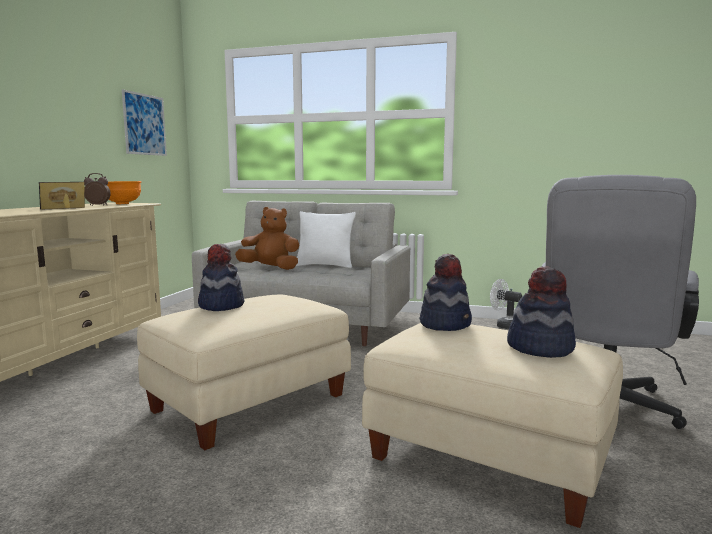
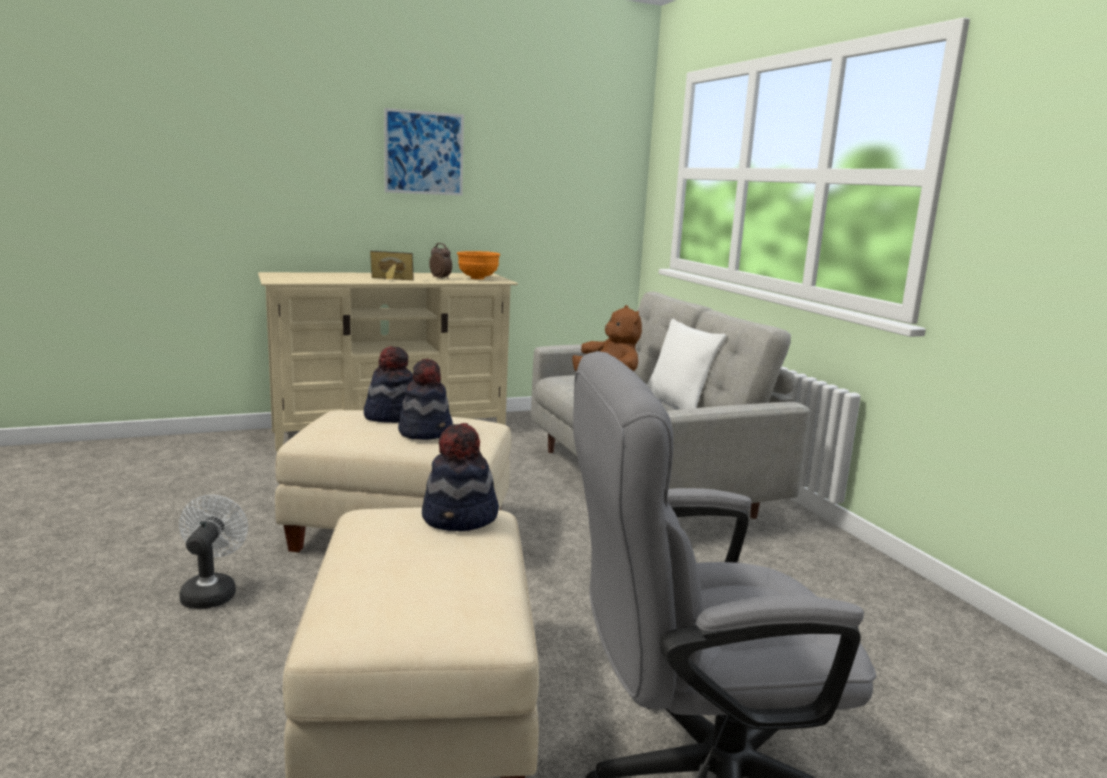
camera: 50 degrees right, 5 degrees up
picture [122,89,167,156] -> picture moved to [384,108,464,196]
white fan [490,279,522,329] -> white fan moved to [179,495,248,609]
hat [507,266,576,358] -> hat moved to [398,358,453,440]

